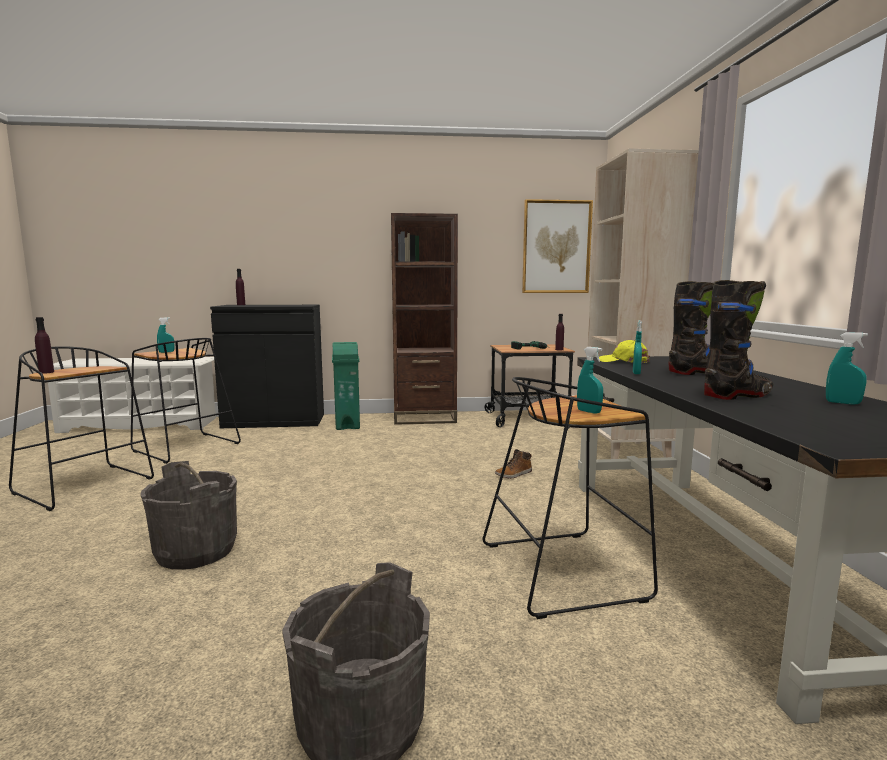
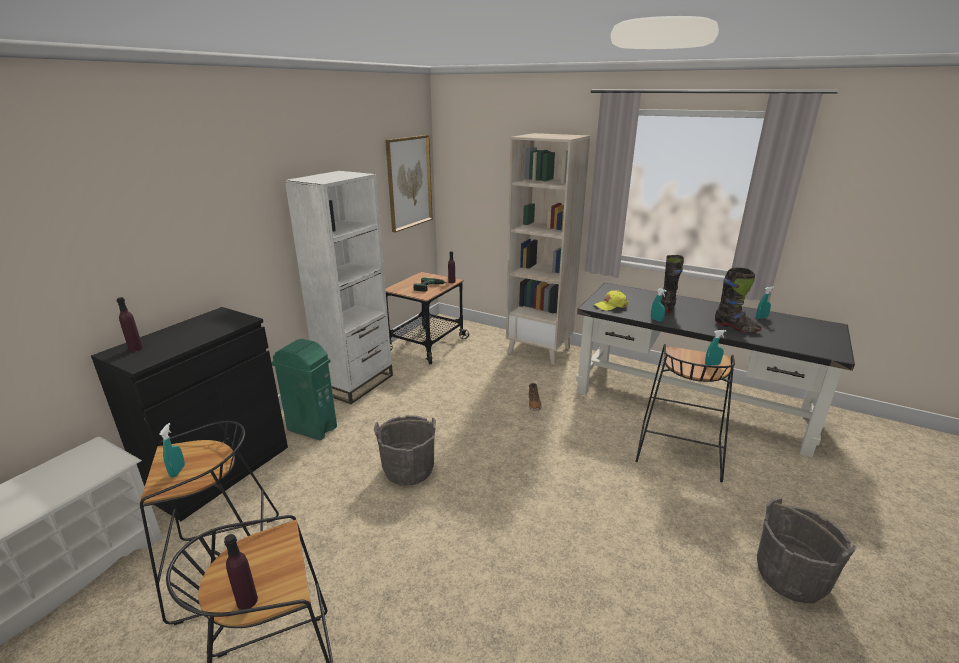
camera: 55 degrees left, 15 degrees up
grey bucket [140,461,237,570] -> grey bucket moved to [374,415,436,486]
brown bookcase [391,213,458,425] -> white bookcase [285,171,393,404]
black boot [704,280,773,400] -> black boot turned 120 degrees clockwise [715,267,762,333]

